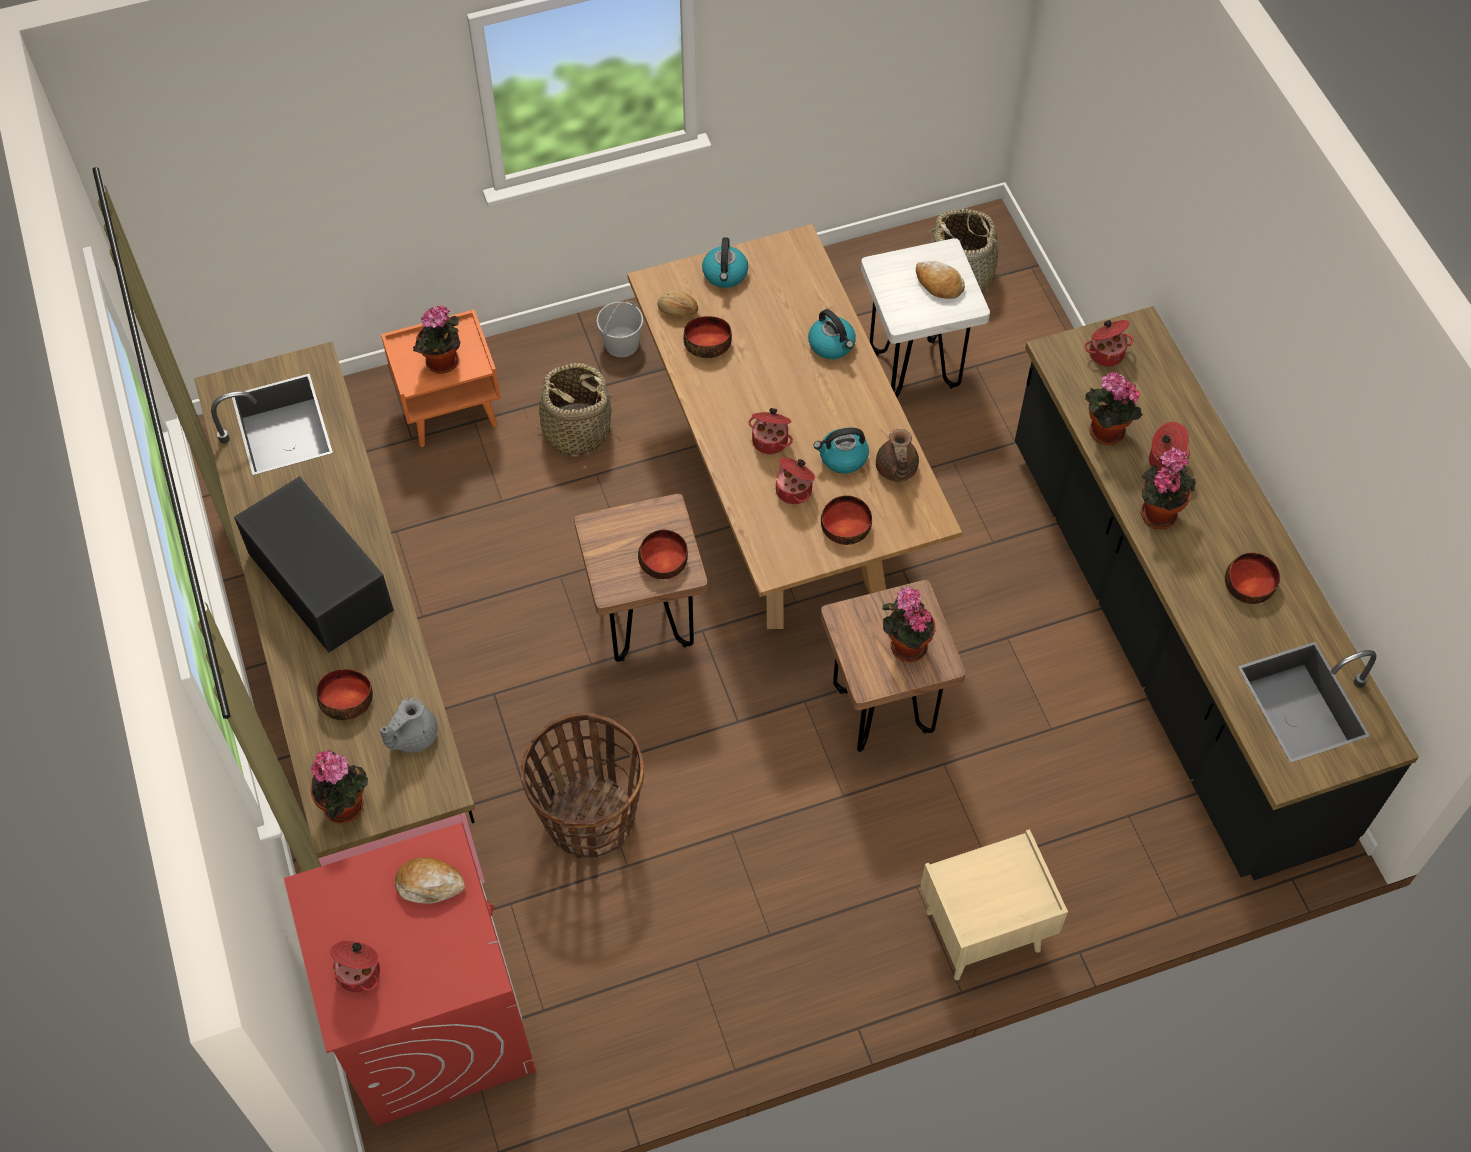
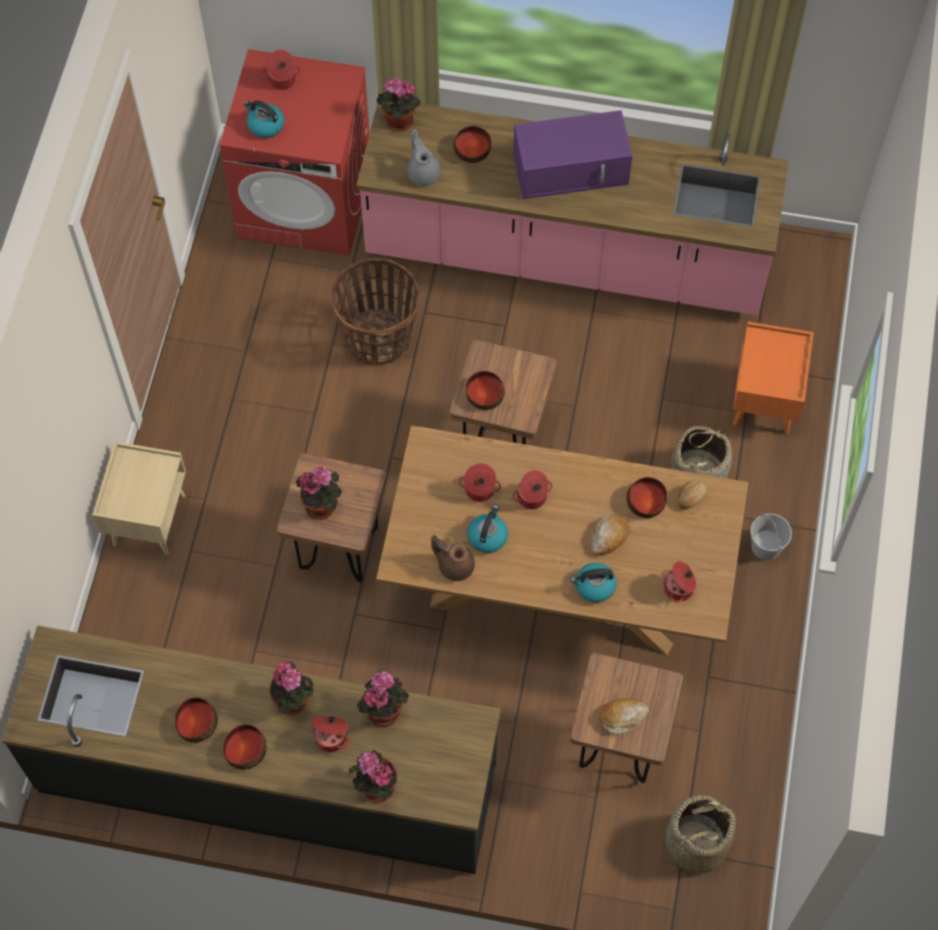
camera: 120 degrees right, 5 degrees up
black microwave [234,476,394,653] -> purple microwave [513,110,632,199]
bread [395,857,465,903] -> bread moved to [591,513,629,555]
potted plant [413,306,461,374] -> potted plant moved to [349,750,397,802]
kettle [702,237,748,288] -> kettle moved to [244,100,284,138]
bowl [821,495,872,545] -> bowl moved to [223,724,267,770]
white stool [861,238,990,399] -> brown stool [570,653,683,783]
cooking pot [1084,320,1133,367] -> cooking pot moved to [664,561,696,603]

